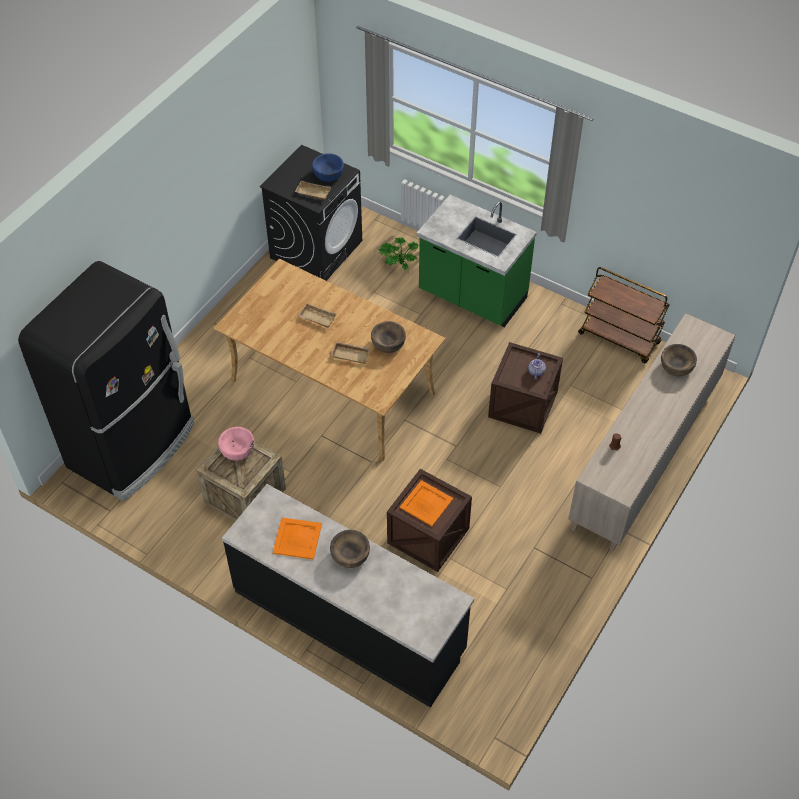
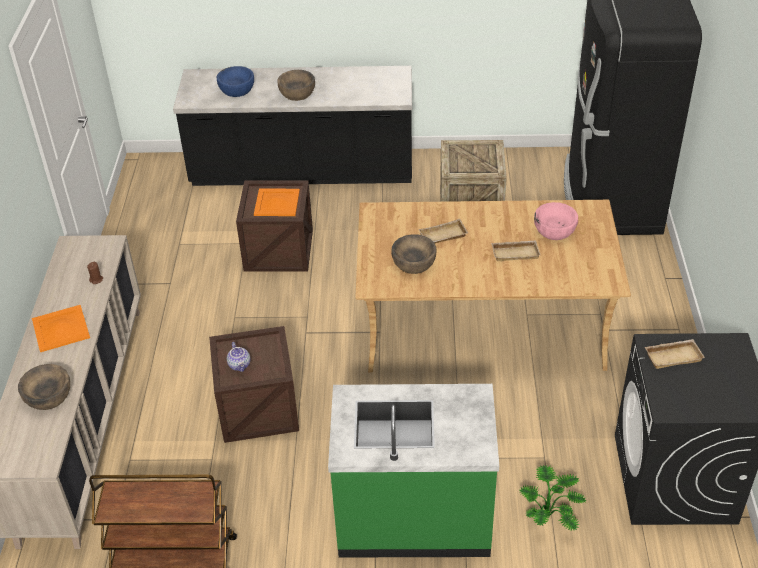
camera: 150 degrees right, 10 degrees down
pink bowl [218,427,255,461] -> pink bowl moved to [534,202,578,240]
orange tray [273,518,322,560] -> orange tray moved to [32,305,90,352]
blue bowl [312,153,344,182] -> blue bowl moved to [217,66,254,97]

